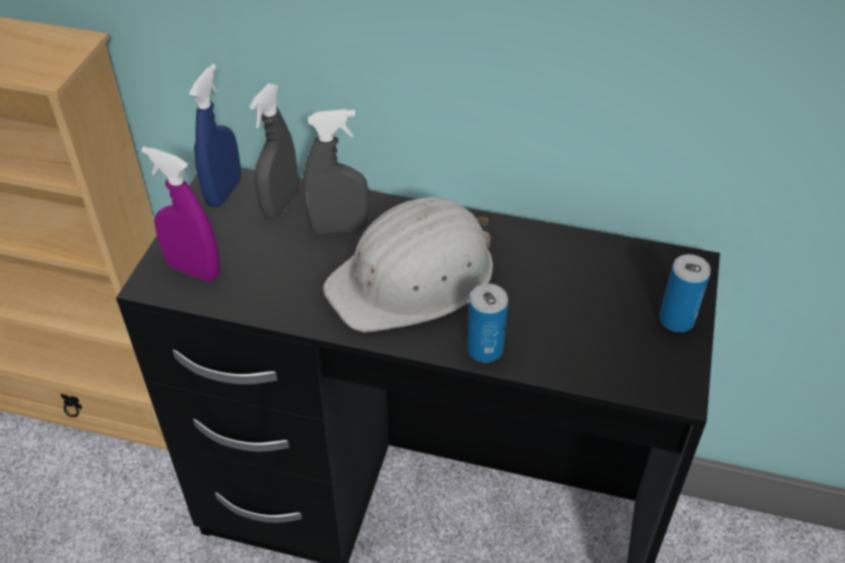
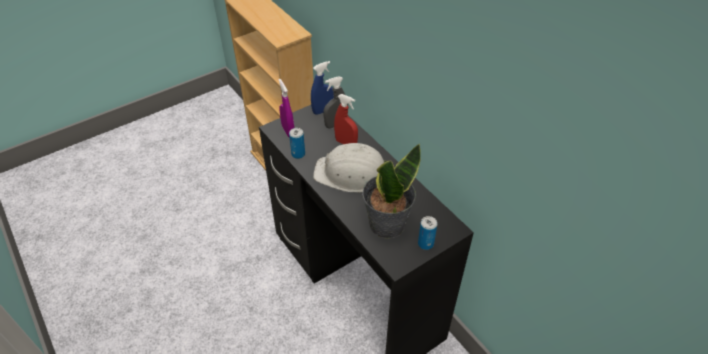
camera: 40 degrees right, 0 degrees up
grey spray bottle [302,109,369,234] -> red spray bottle [334,94,358,144]
can [467,284,508,363] -> can moved to [289,128,305,159]
none -> potted plant [362,144,421,239]

